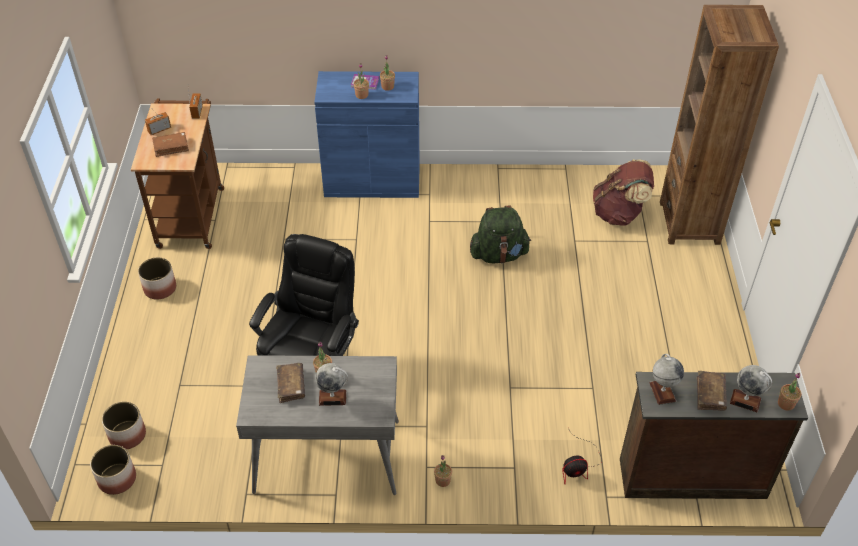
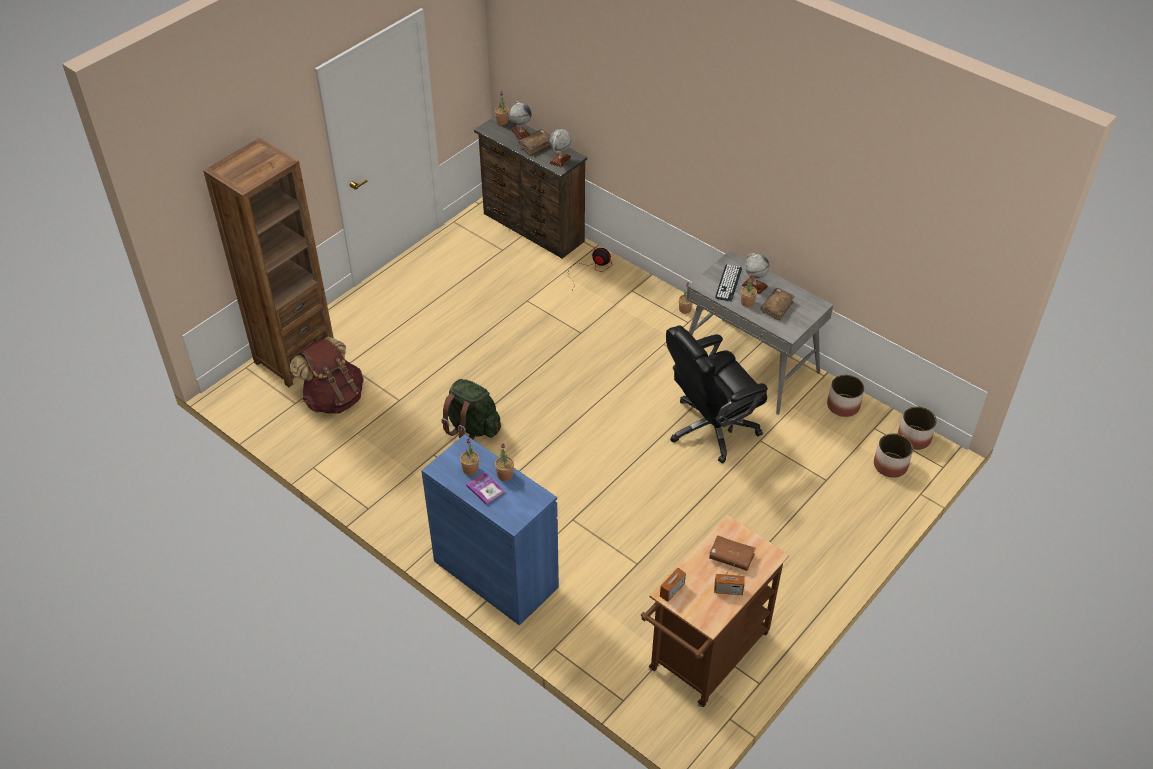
camera: 140 degrees left, 0 degrees up
planter [138,257,176,300] -> planter moved to [827,375,864,417]
none -> keyboard [715,264,742,302]

